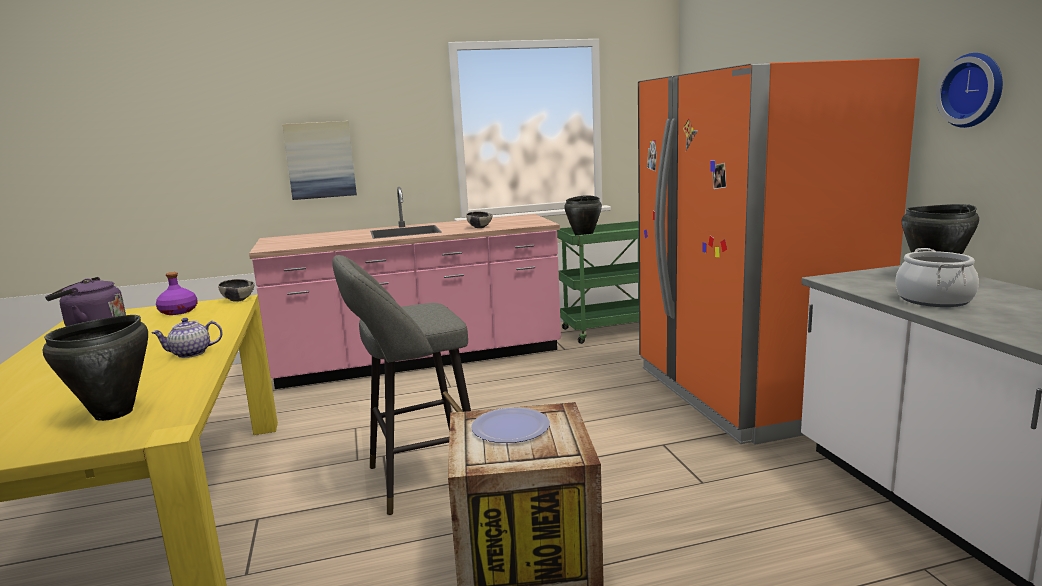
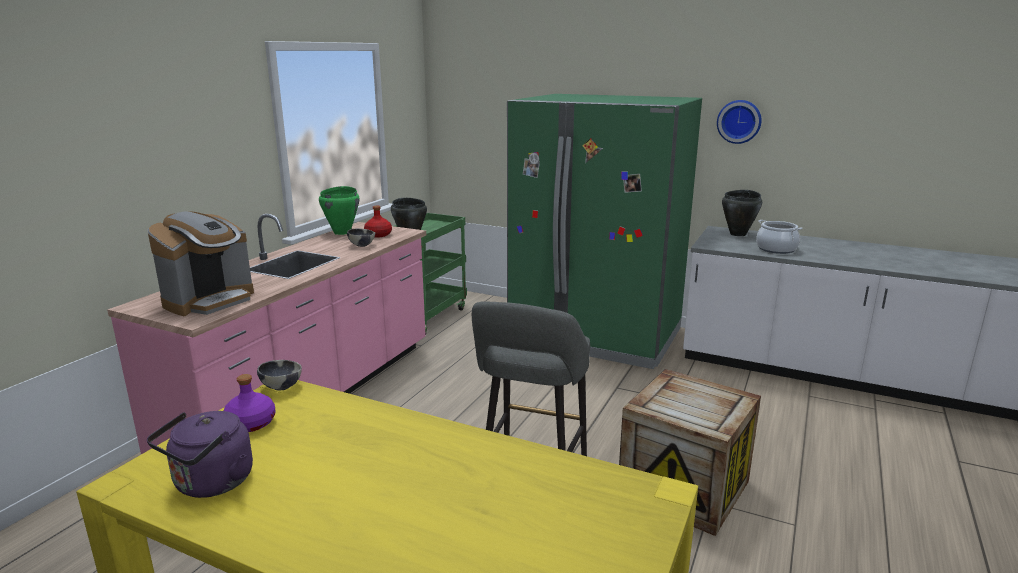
camera: 50 degrees left, 5 degrees up
black cooking pot [43,315,148,421] -> none
teapot [151,318,223,358] -> none
picture [282,121,357,200] -> none
plate [471,407,550,443] -> none
orange fridge [638,58,920,445] -> green fridge [507,94,702,369]
none -> coffee machine [147,212,254,316]
none -> green cooking pot [319,186,359,235]
none -> red bottle [364,206,392,238]

